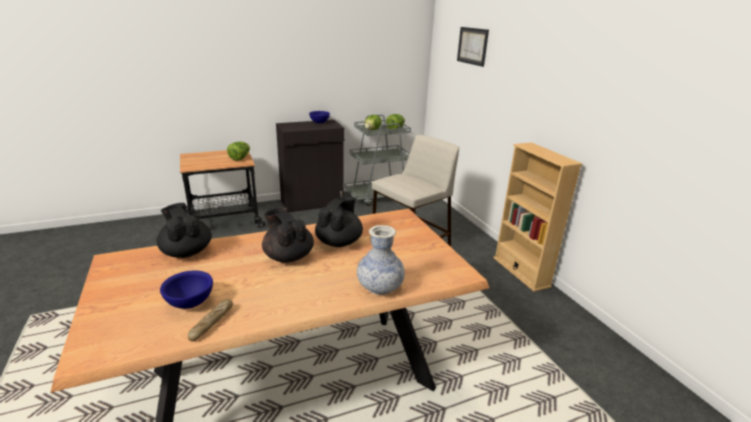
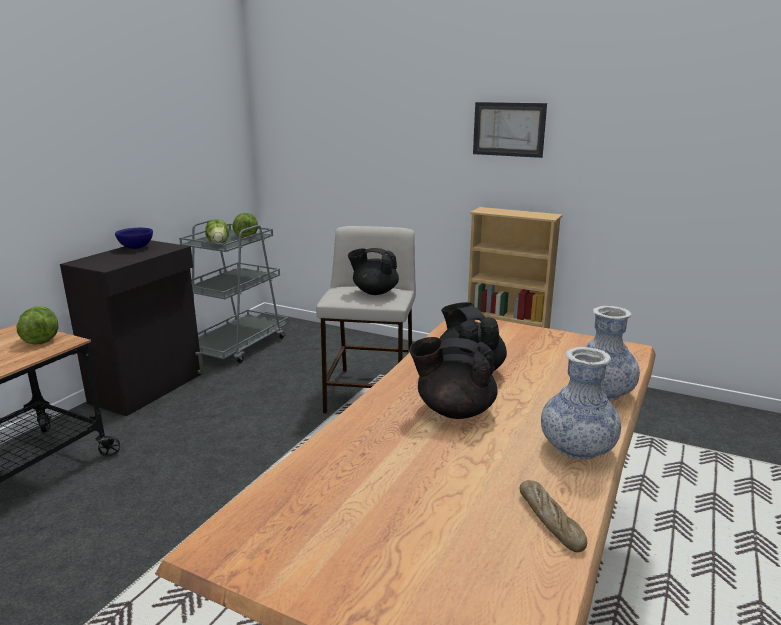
camera: 40 degrees left, 5 degrees down
black teapot [157,203,212,258] -> black teapot moved to [348,248,399,295]
blue bowl [160,271,213,309] -> none
picture [457,27,489,67] -> picture moved to [473,102,547,158]
none -> vase [541,347,621,460]

